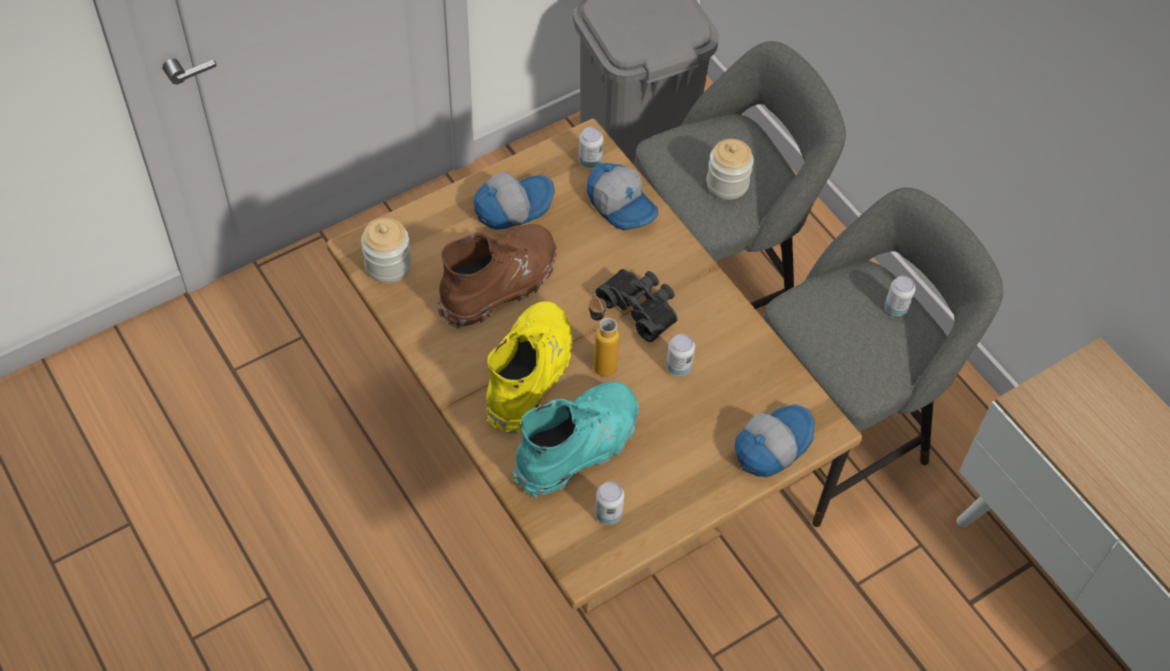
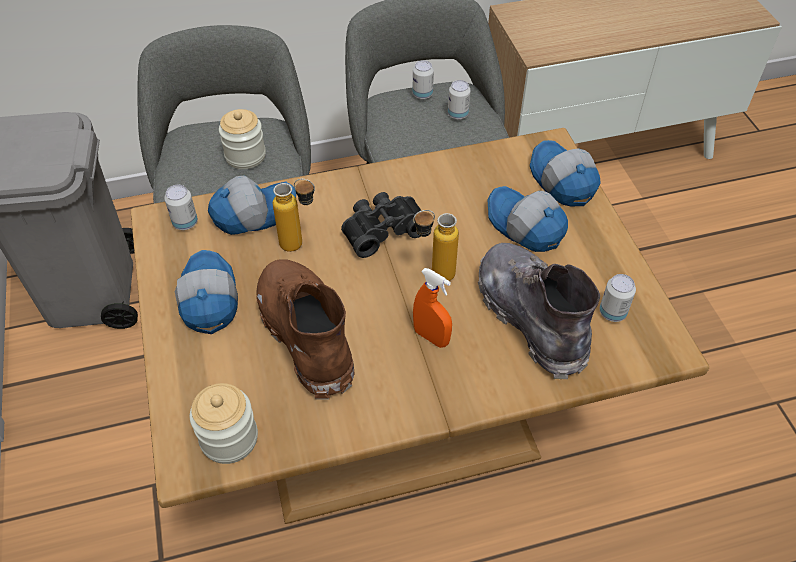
camera: 70 degrees left, 5 degrees down
yellow boot [486,301,573,434] -> orange spray bottle [413,268,452,348]
turquoise boot [513,382,639,498] -> grey boot [478,243,600,379]
can [666,334,695,376] -> can moved to [448,80,471,120]
none -> bottle [273,179,315,252]
none -> cap [488,186,568,252]

